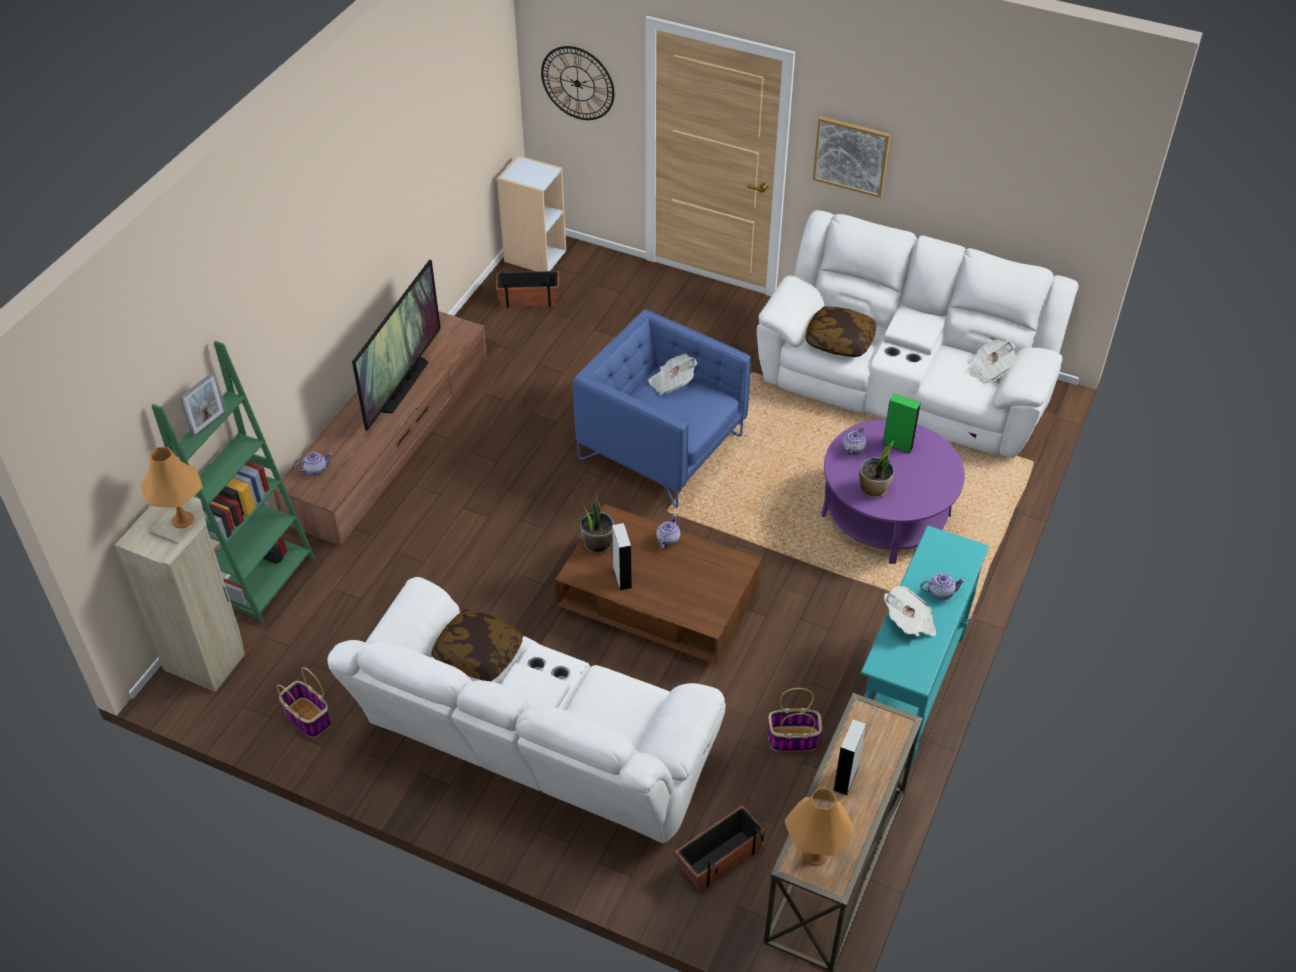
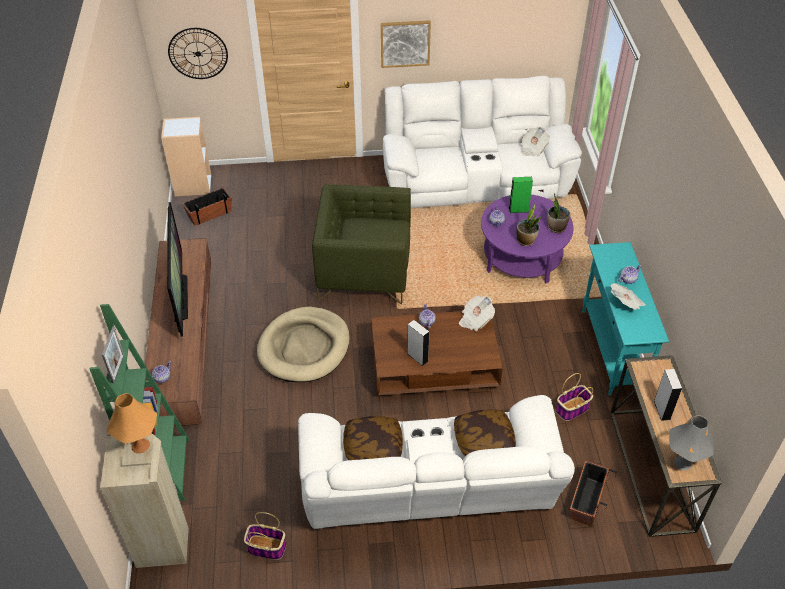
camera: 30 degrees left, 0 degrees up
blue armchair [573,309,751,508] -> green armchair [312,184,411,304]
potted plant [580,494,615,554] -> potted plant moved to [547,193,570,233]
newspaper [648,354,697,395] -> newspaper moved to [459,295,495,331]
orange table lamp [784,788,855,866] -> grey table lamp [669,415,714,471]
pillow [805,306,876,357] -> pillow moved to [454,409,516,456]
none -> beige dog bed [257,307,350,382]

